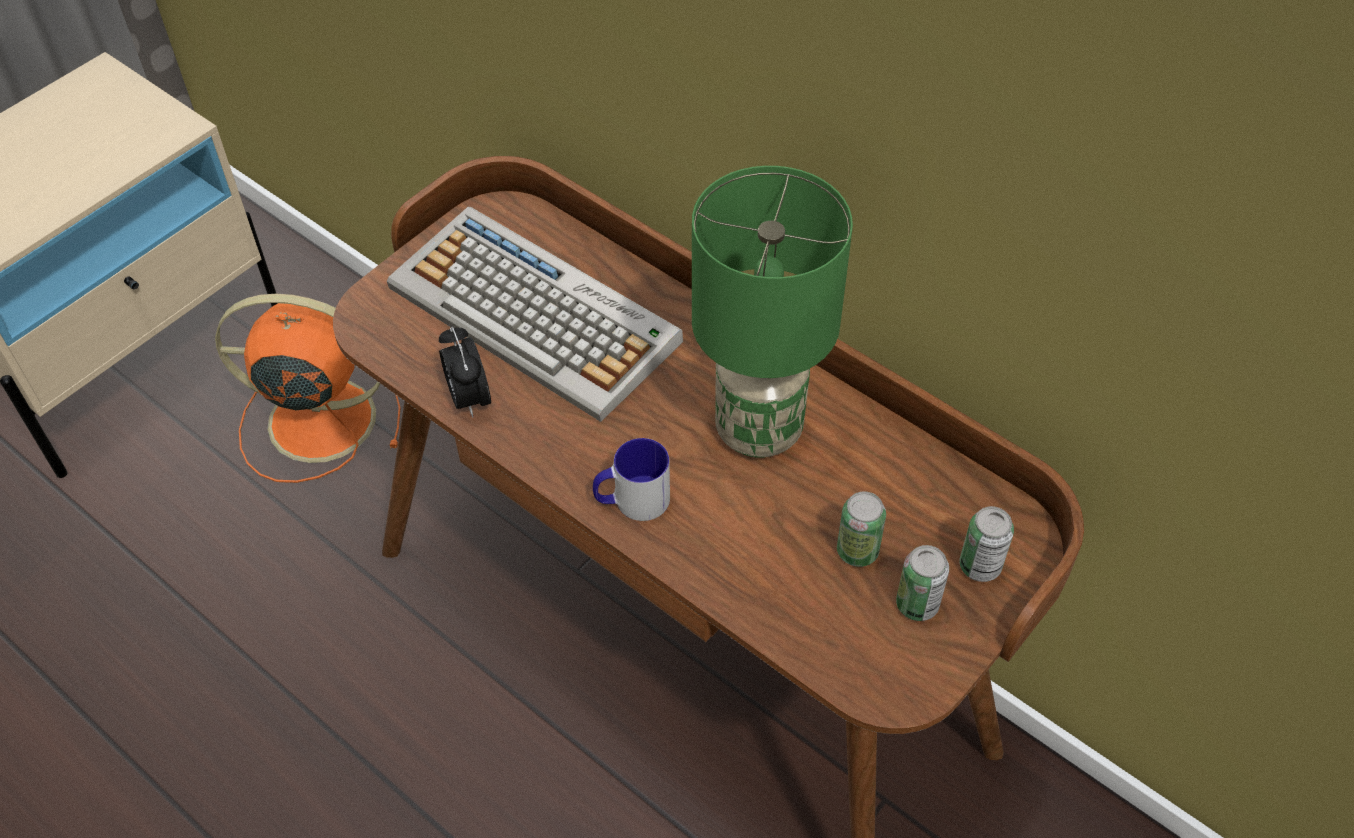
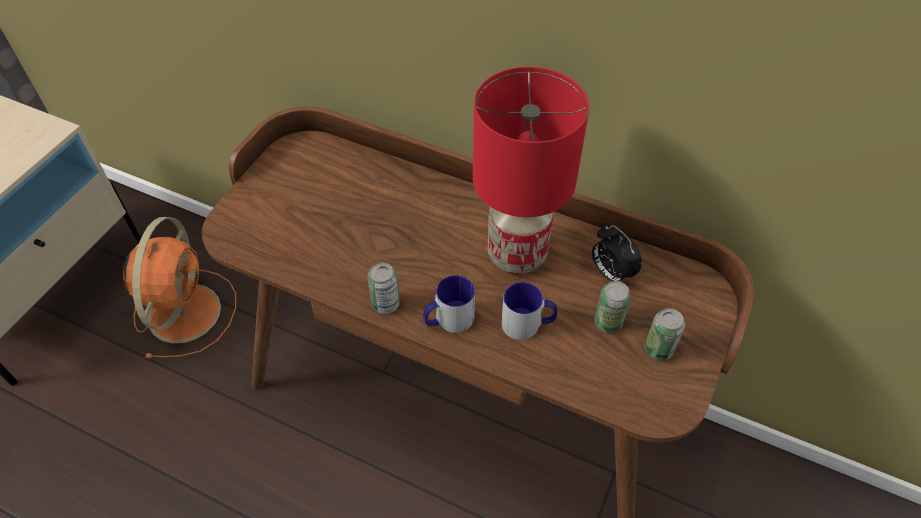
camera: 15 degrees left, 0 degrees up
orange fan [215,294,400,483] -> orange fan turned 105 degrees clockwise [123,217,236,359]
keyboard [387,207,683,422] -> none
alarm clock [439,327,491,418] -> alarm clock moved to [592,225,642,282]
green table lamp [692,166,853,458] -> red table lamp [473,67,589,274]
can [959,506,1014,582] -> can moved to [367,262,400,314]
none -> mug [501,282,557,340]

